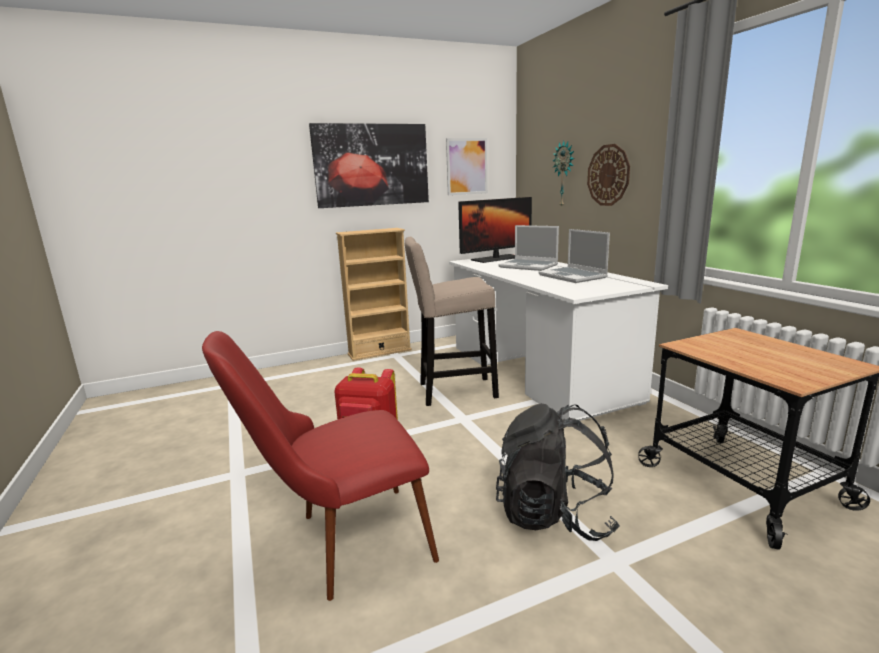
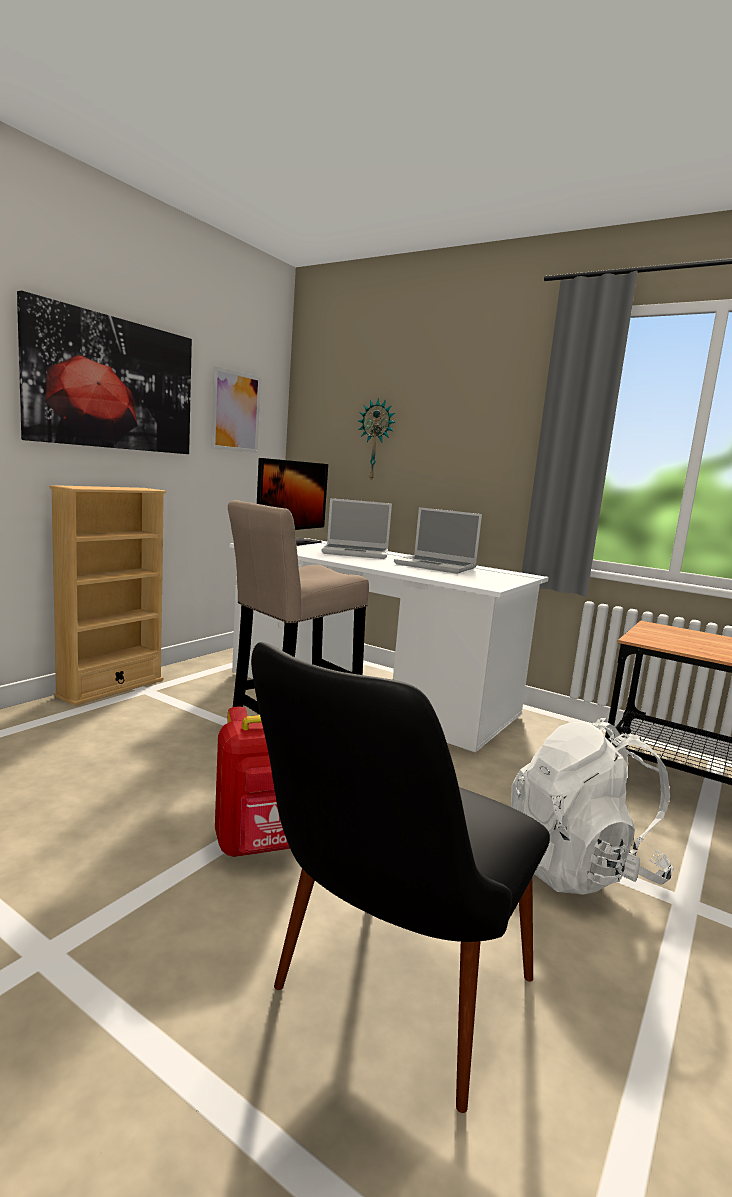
camera: 35 degrees left, 5 degrees down
red chair [202,331,439,601] -> black chair [251,642,550,1113]
black backpack [496,404,620,541] -> white backpack [511,718,673,895]
wall clock [587,144,630,206] -> none

